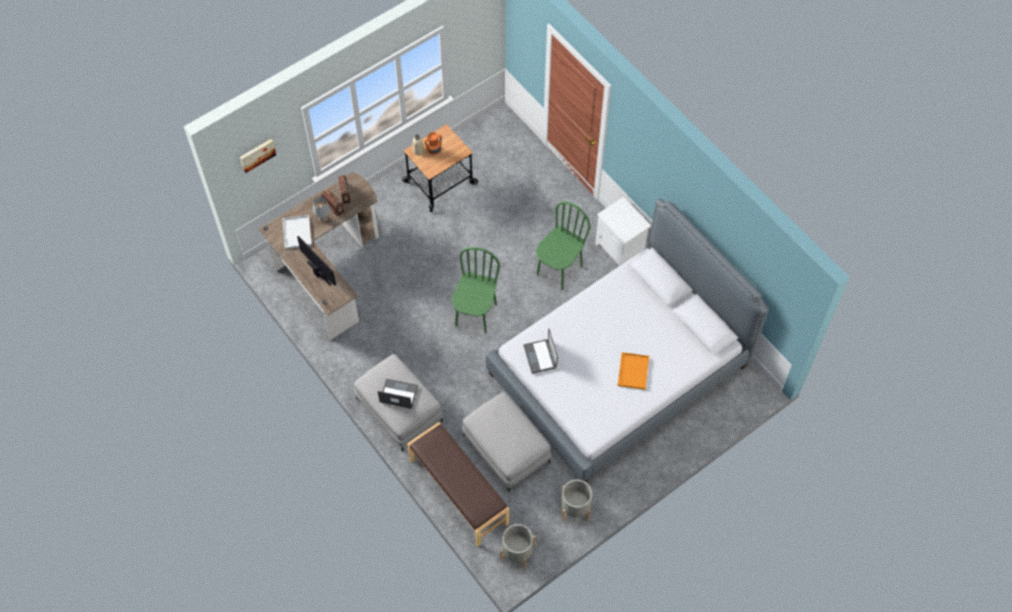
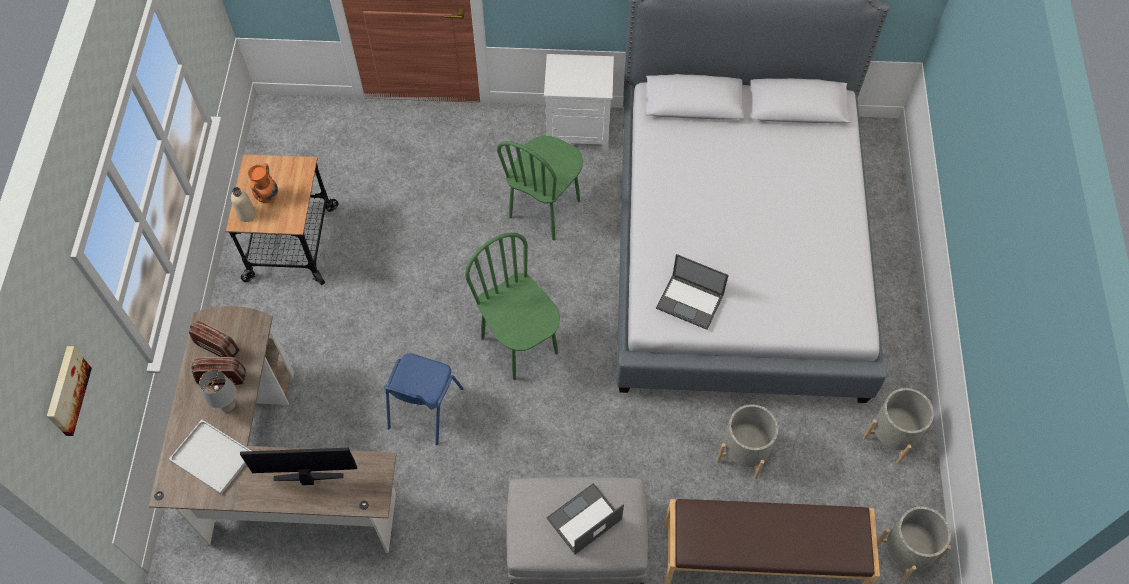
camera: 50 degrees left, 0 degrees up
grey ottoman [462,392,551,492] -> grey planter [717,404,779,479]
green chair [536,201,591,290] -> green chair turned 135 degrees counterclockwise [497,136,583,240]
orange tray [618,352,649,390] -> none
none -> blue chair [384,353,464,445]

